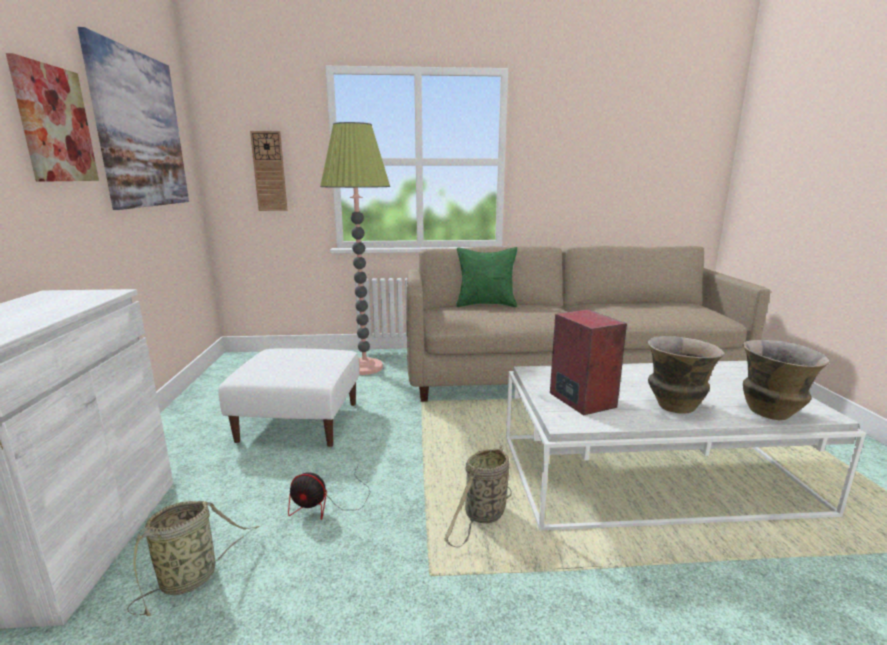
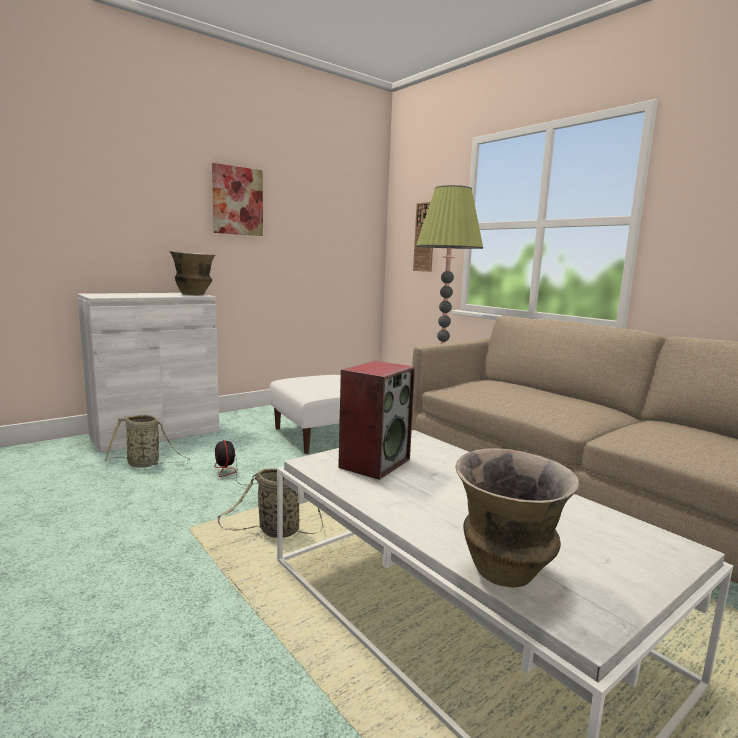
camera: 55 degrees right, 5 degrees down
picture [77,27,189,210] -> none
green pillow [456,247,517,307] -> none
vase [648,336,725,413] -> vase moved to [169,251,215,295]

